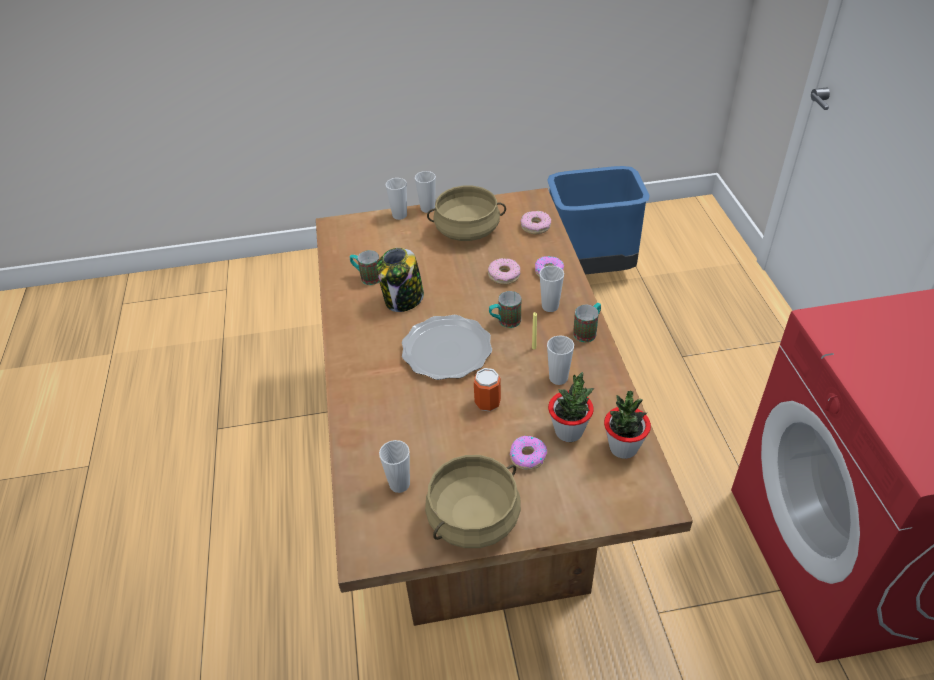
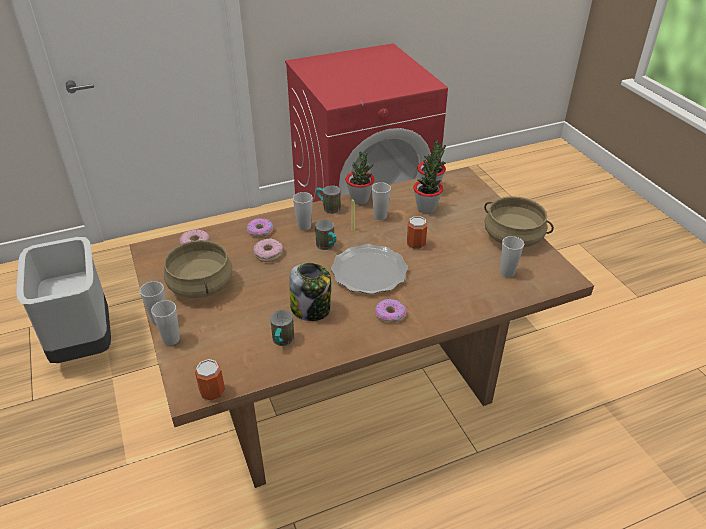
camera: 105 degrees left, 5 degrees down
donut [510,436,547,470] -> donut moved to [375,299,406,323]
blue trash can [547,166,650,274] -> grey trash can [16,237,111,363]
none -> can [195,359,225,401]
none -> potted plant [345,152,375,205]

